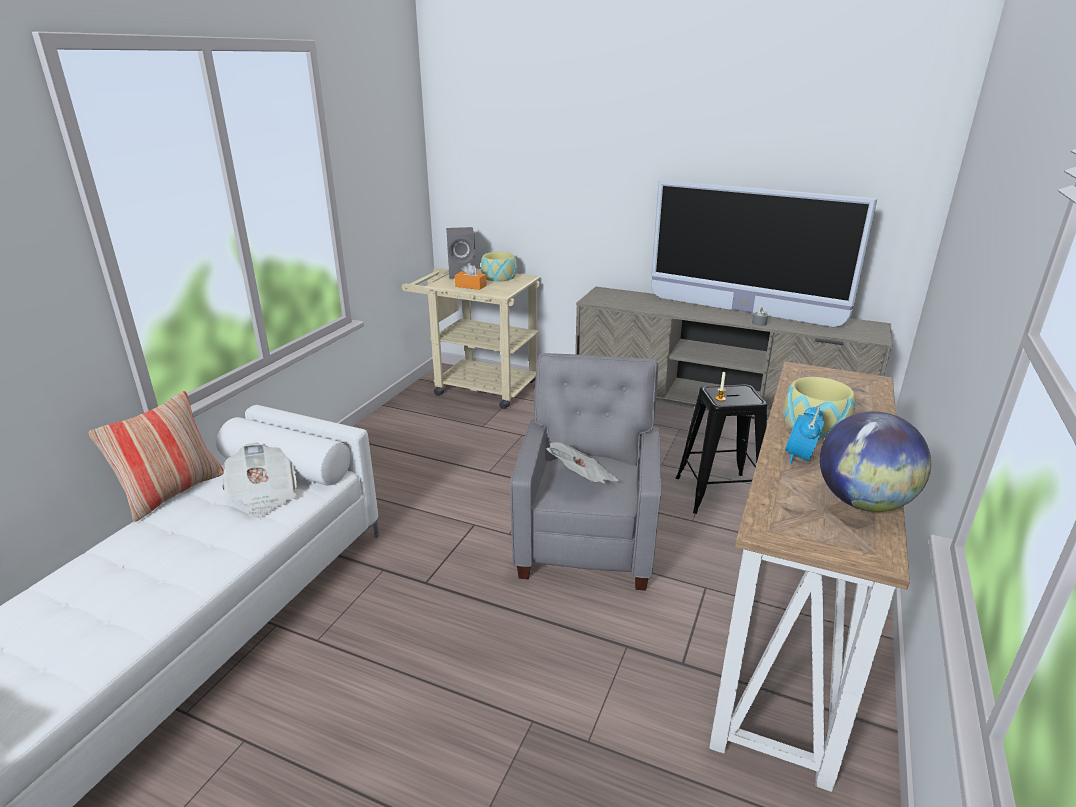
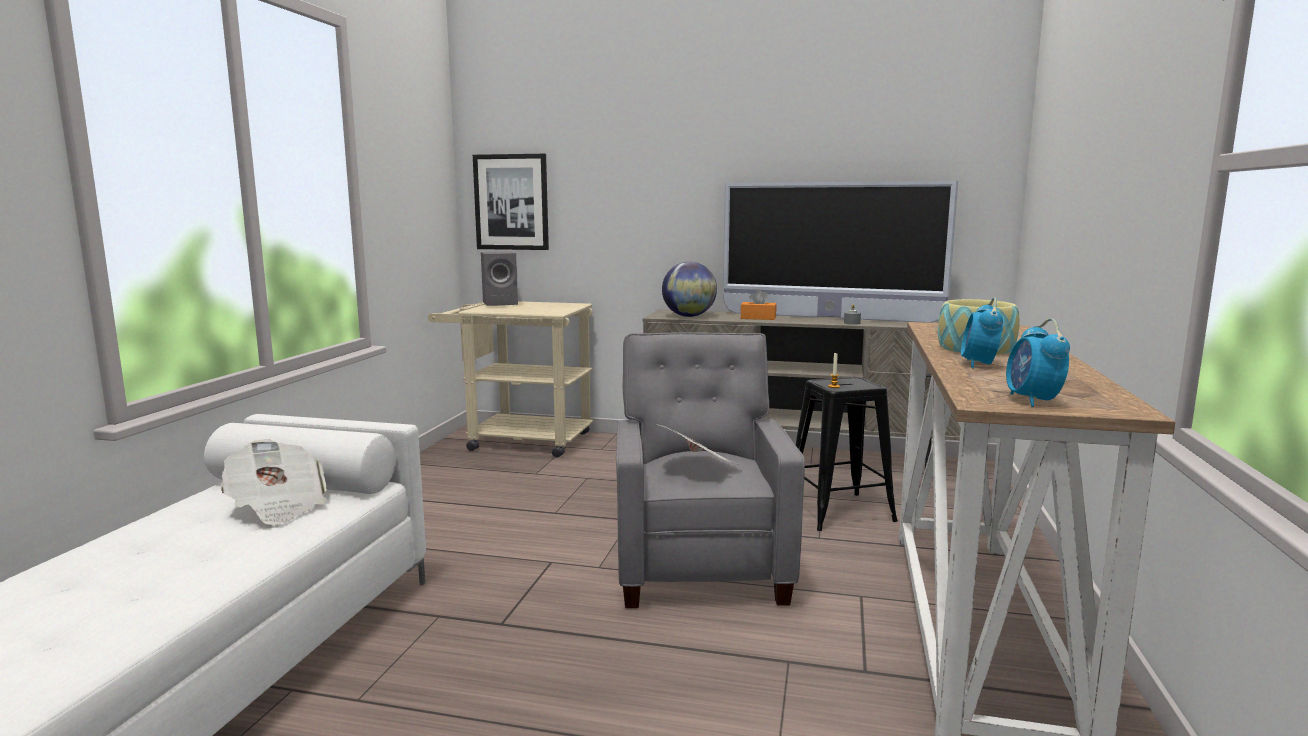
camera: 10 degrees left, 15 degrees down
pillow [89,391,224,522] -> none
orange tissue box [455,263,486,290] -> orange tissue box moved to [741,289,777,320]
bowl [481,252,517,282] -> none
globe [820,411,931,512] -> globe moved to [662,262,717,317]
none -> picture [473,154,549,250]
none -> alarm clock [1006,318,1070,407]

